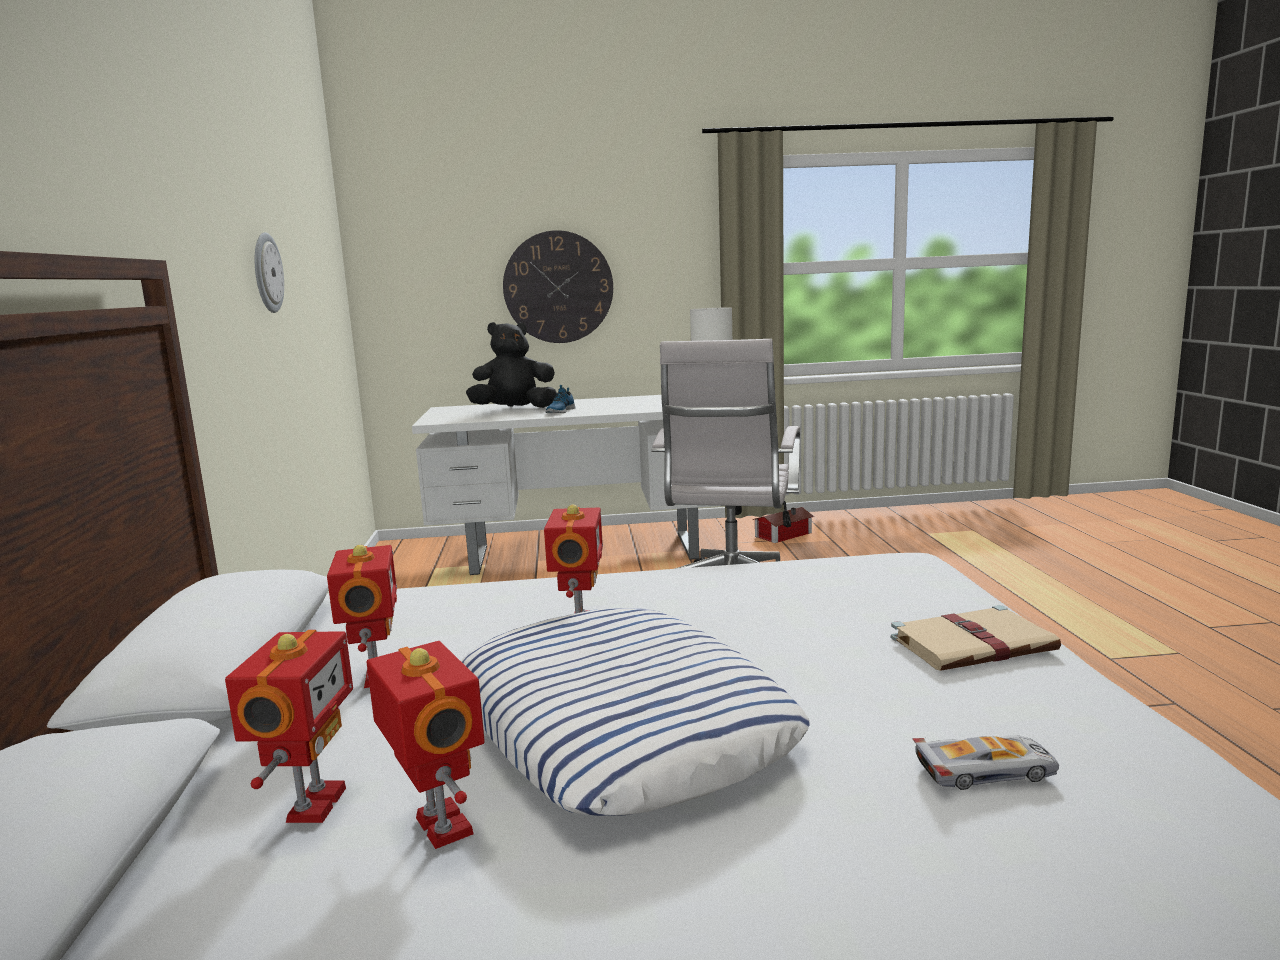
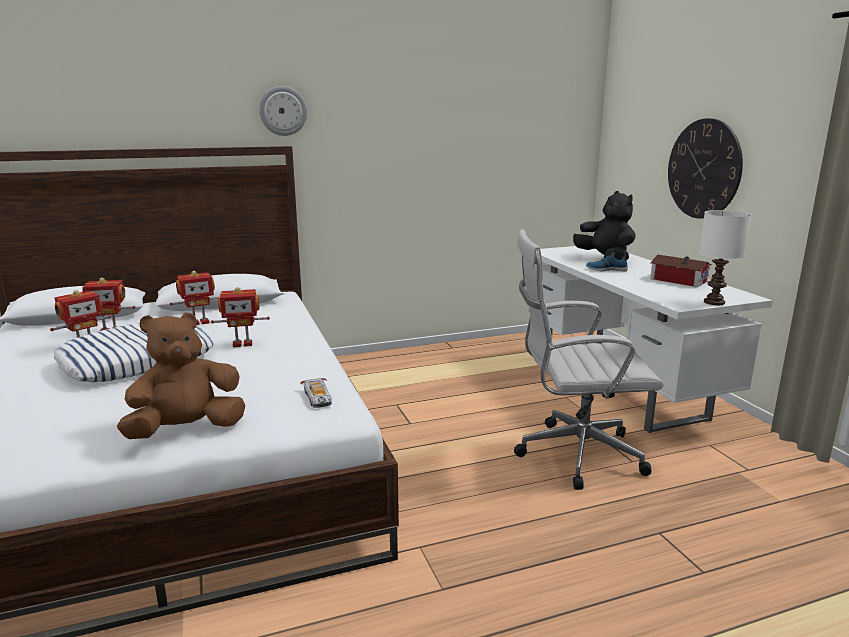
camera: 75 degrees right, 5 degrees up
wall clock [255,232,284,313] -> wall clock moved to [259,86,307,136]
toy house [752,507,814,543] -> toy house moved to [650,254,711,287]
beige book [891,605,1061,671] -> brown plush toy [117,312,245,439]
toy car [913,735,1059,790] -> toy car moved to [300,378,332,408]

